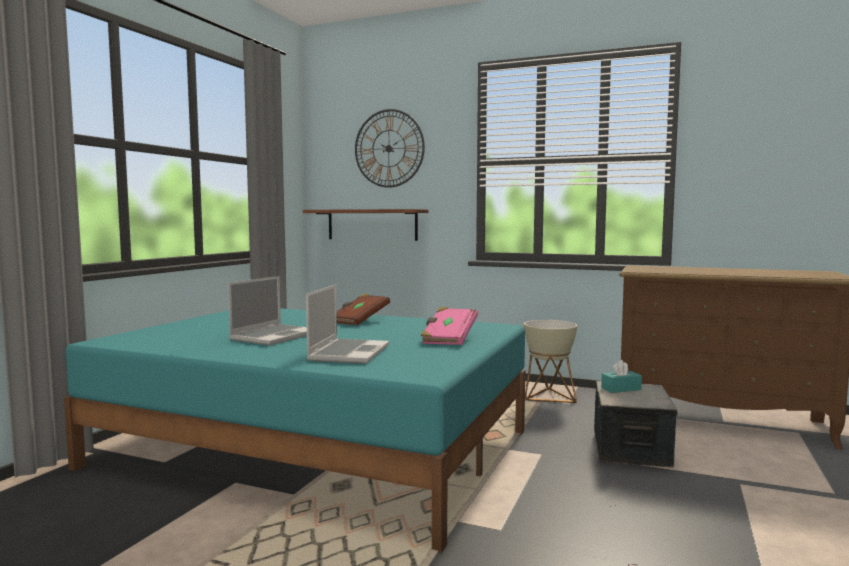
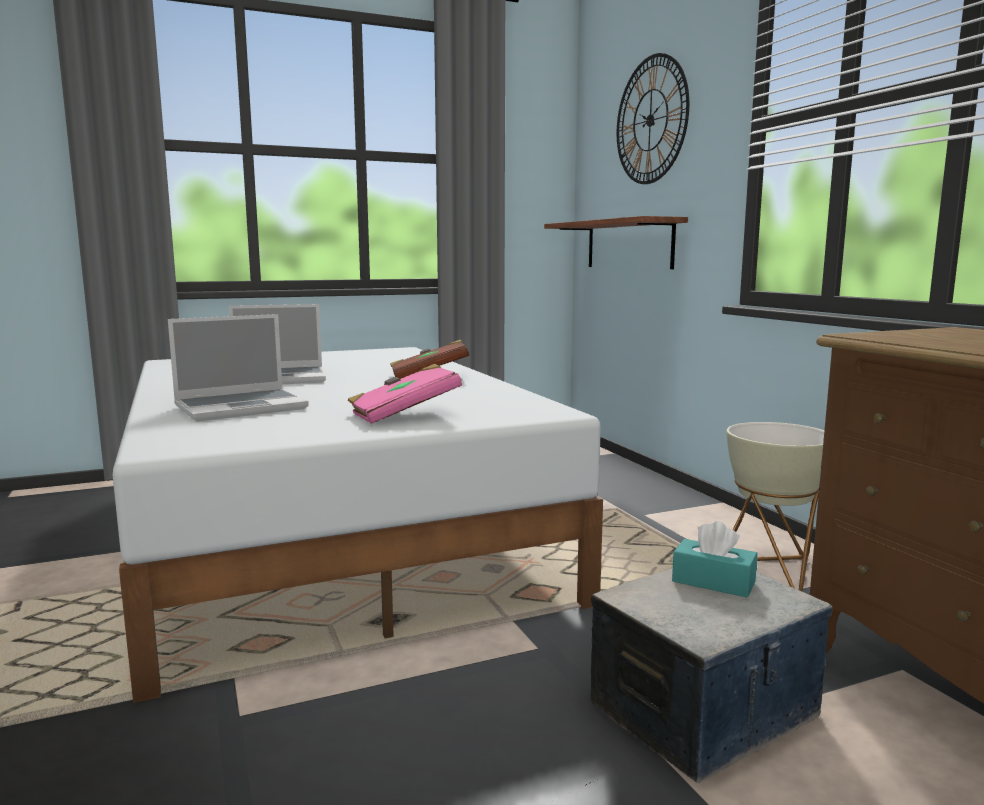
camera: 45 degrees right, 5 degrees up
turquoise bed [64,308,525,553] -> white bed [113,347,603,703]

